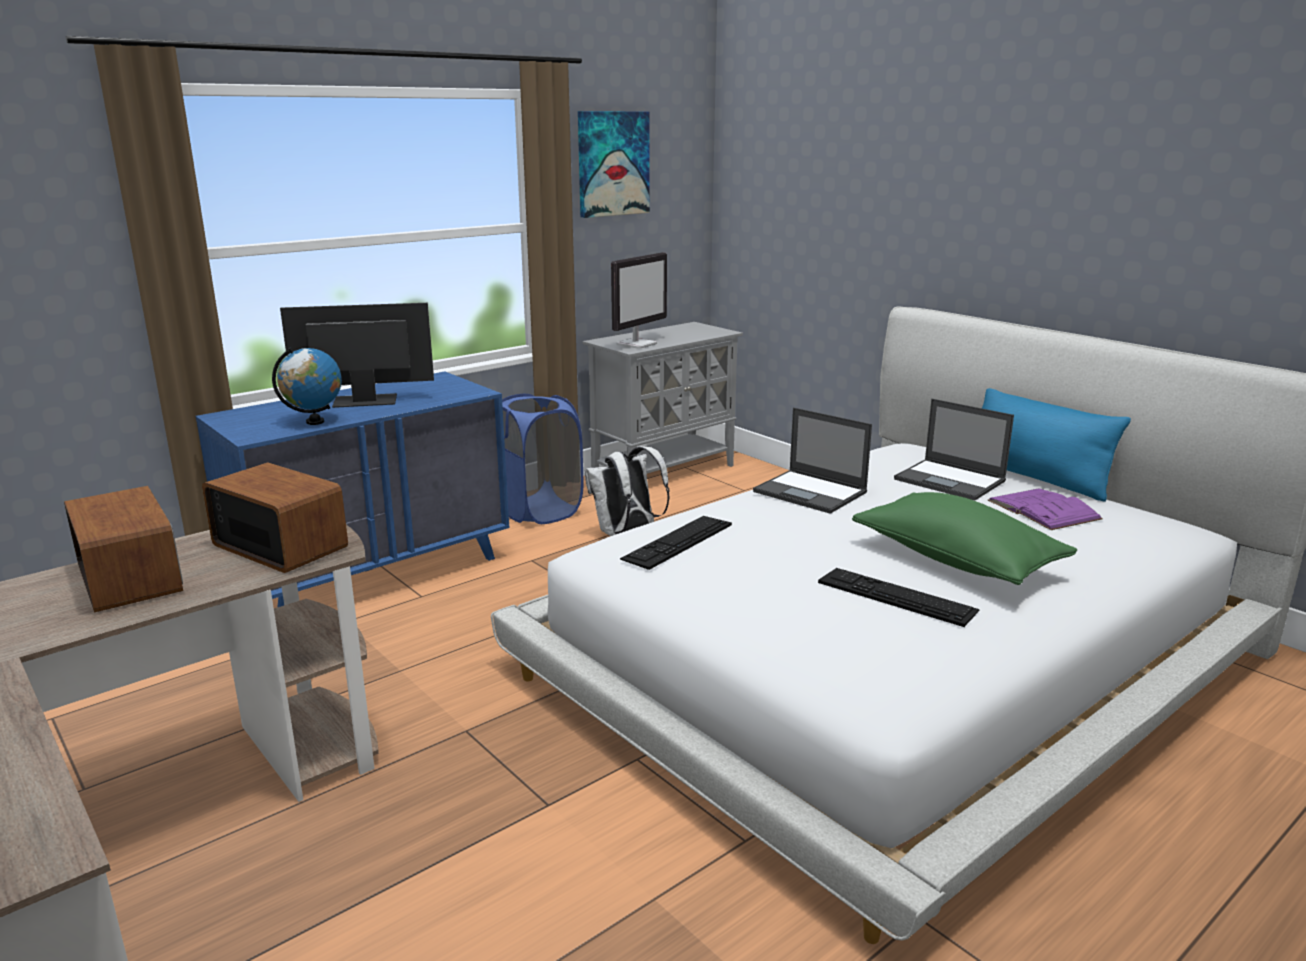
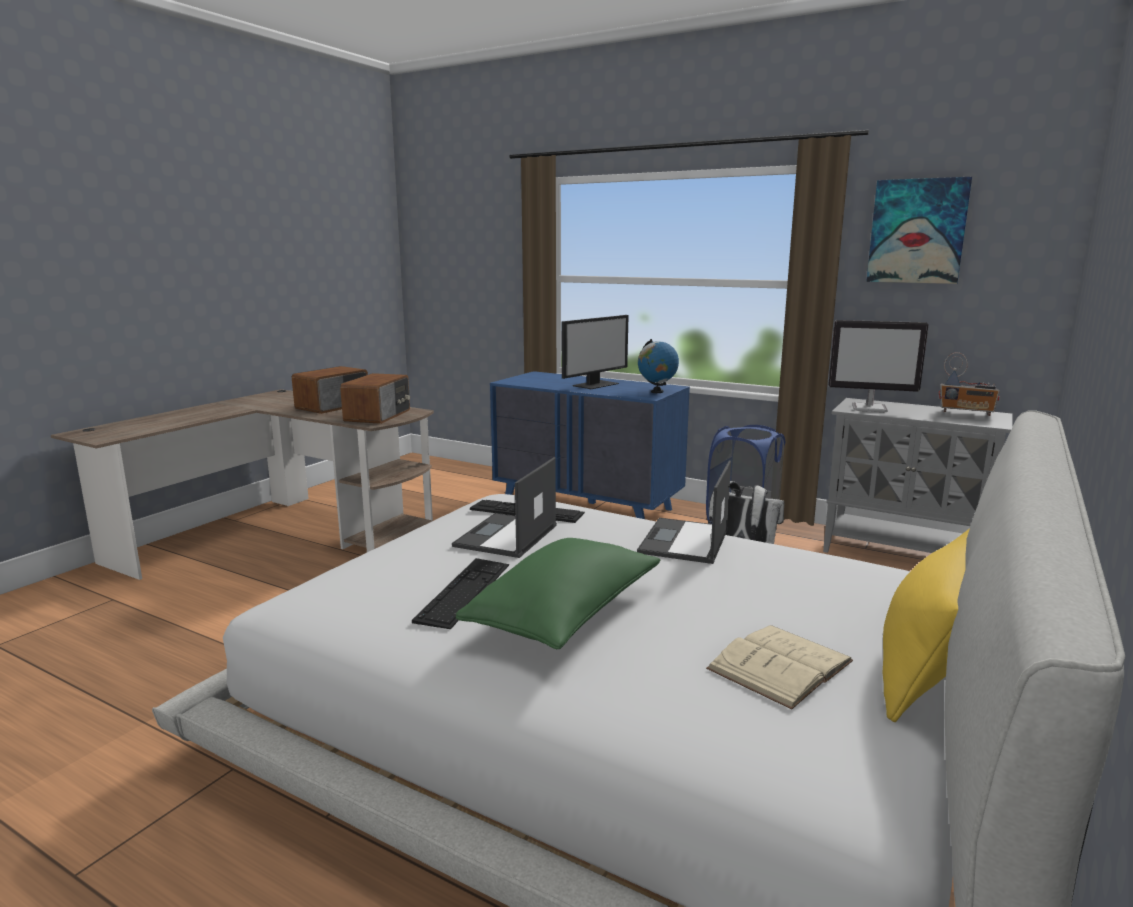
camera: 70 degrees right, 5 degrees down
globe [272,347,342,425] -> globe moved to [638,339,679,393]
monitor [280,303,434,408] -> monitor turned 75 degrees clockwise [562,315,629,389]
laptop [894,399,1014,501] -> laptop moved to [452,457,557,558]
blue pillow [982,388,1131,502] -> yellow pillow [883,528,970,722]
purple book [988,488,1103,530] -> beige book [706,625,853,709]
none -> radio [939,352,1000,416]

